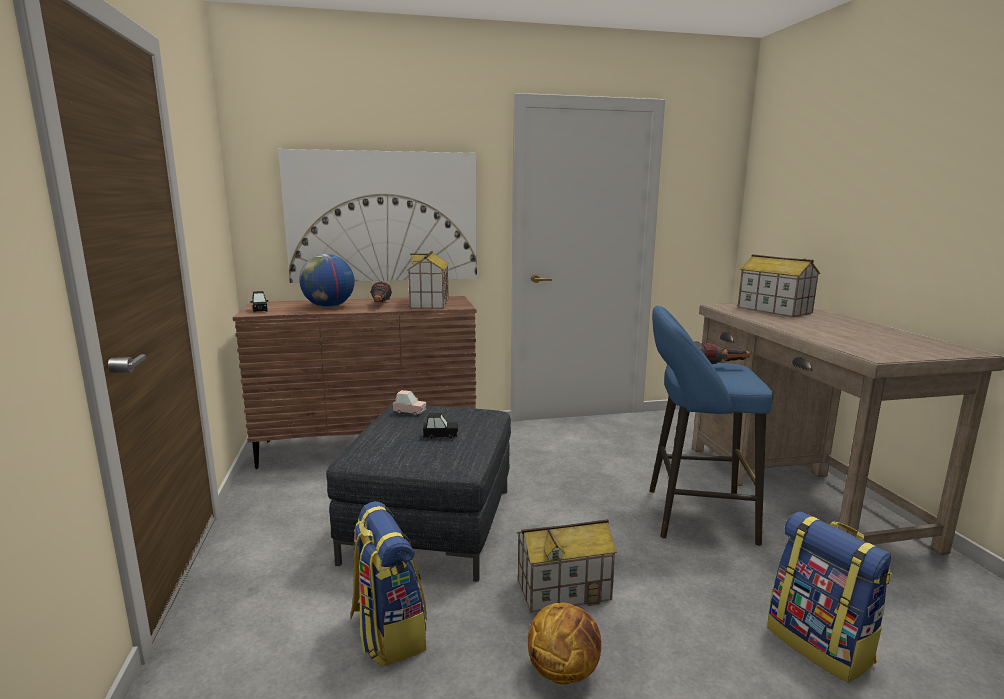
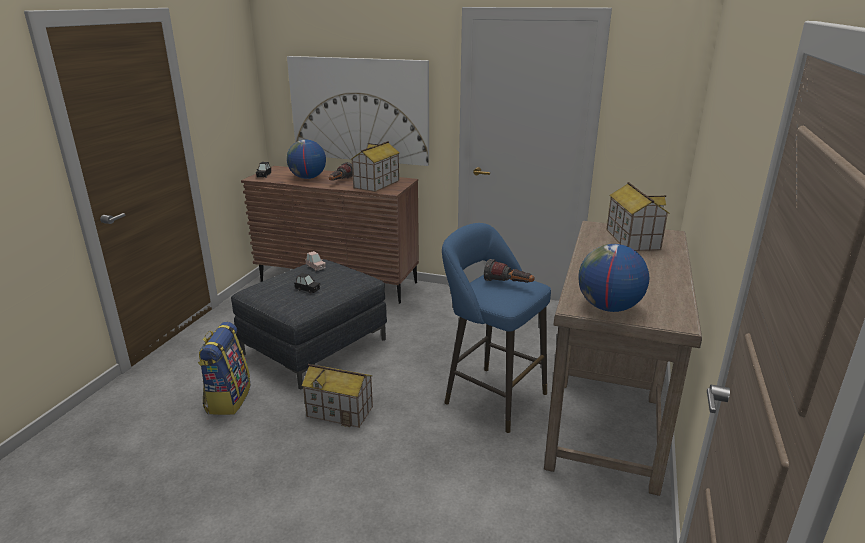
camera: 30 degrees right, 10 degrees up
basketball [528,603,601,685] -> none
backpack [767,512,892,683] -> none
none -> globe [578,244,649,312]

